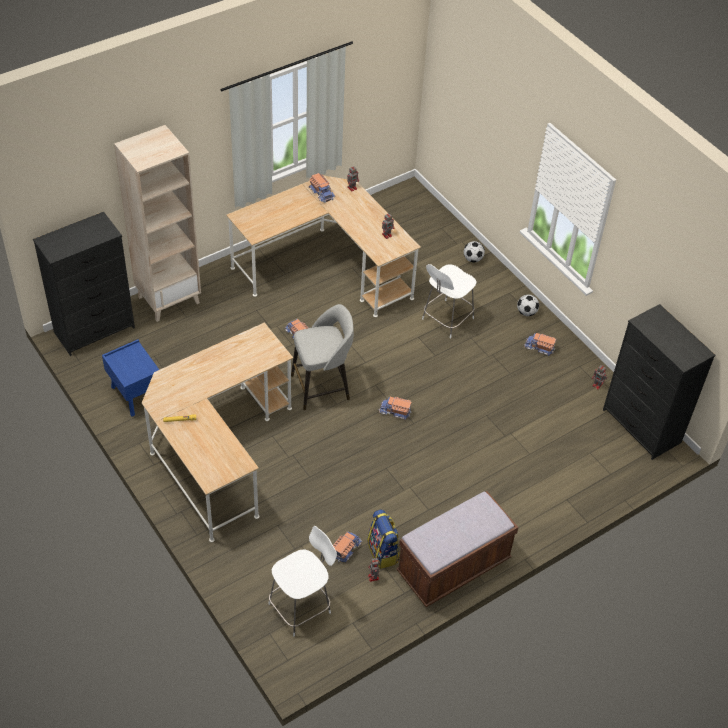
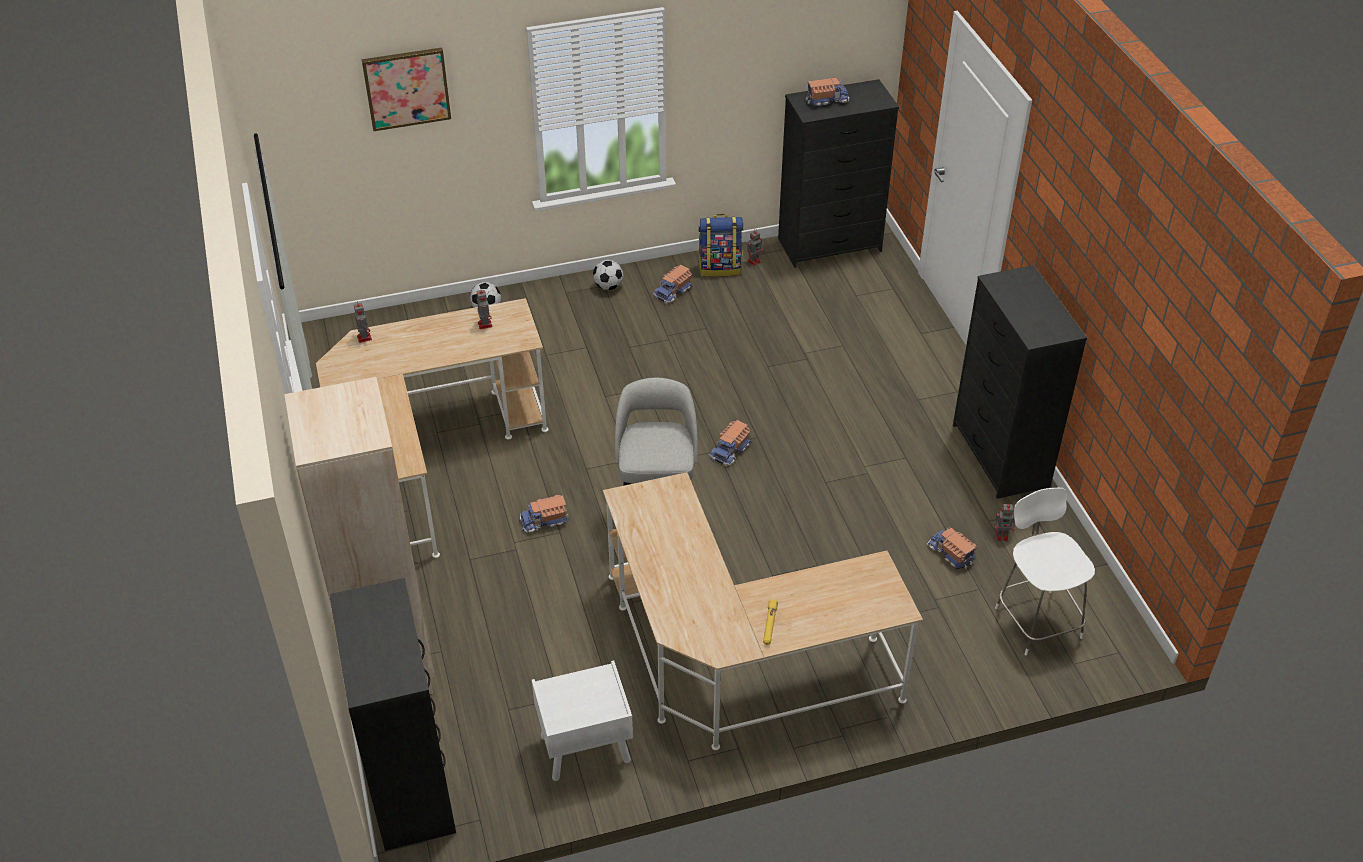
camera: 70 degrees left, 5 degrees down
blue nightstand [102,339,159,417] -> white nightstand [532,660,633,781]
toy truck [309,173,335,203] -> toy truck moved to [806,77,850,106]
backpack [367,509,400,569] -> backpack moved to [698,214,743,277]
brown bench [397,491,518,607] -> black dresser [953,265,1087,499]
white chair [422,264,476,338] -> none
none -> picture [362,48,451,131]

